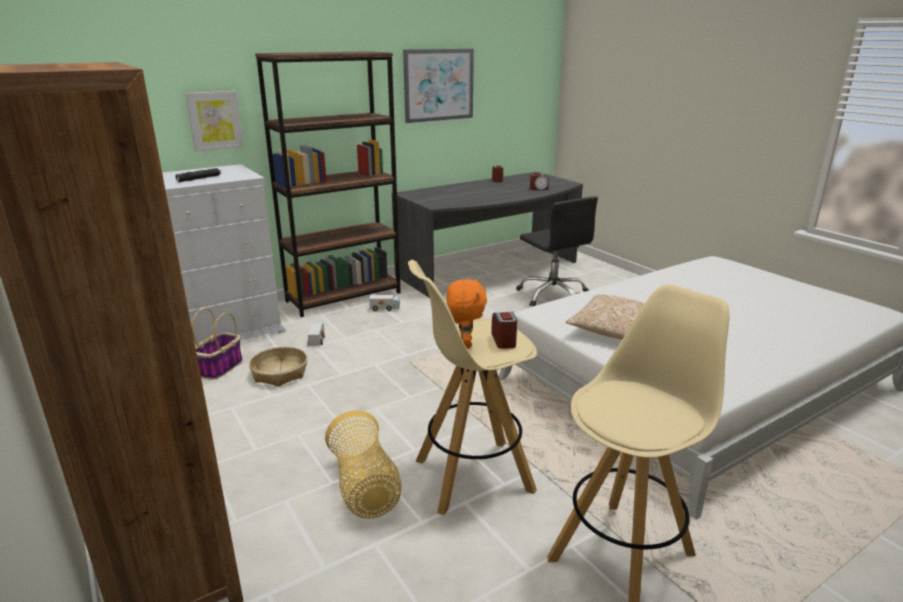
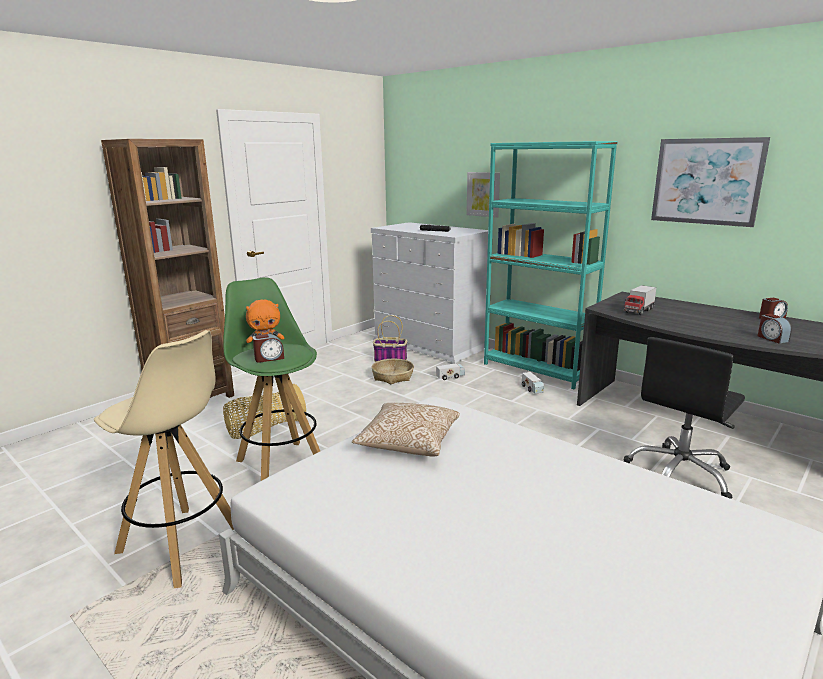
camera: 75 degrees right, 5 degrees down
brown bookcase [255,51,401,317] -> turquoise bookcase [484,141,618,389]
beige stool [408,260,537,515] -> green stool [223,277,320,481]
none -> toy truck [624,285,656,315]

